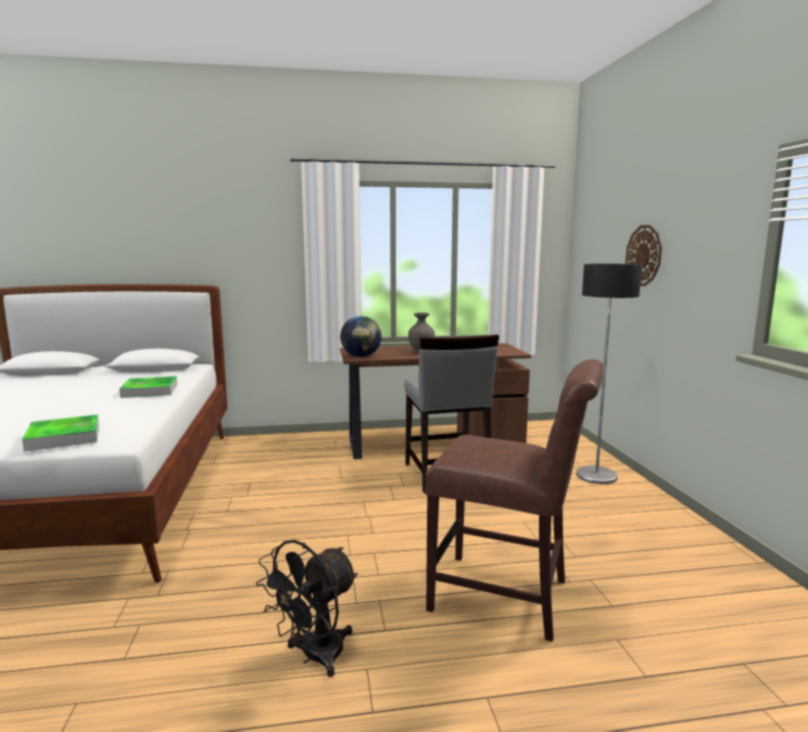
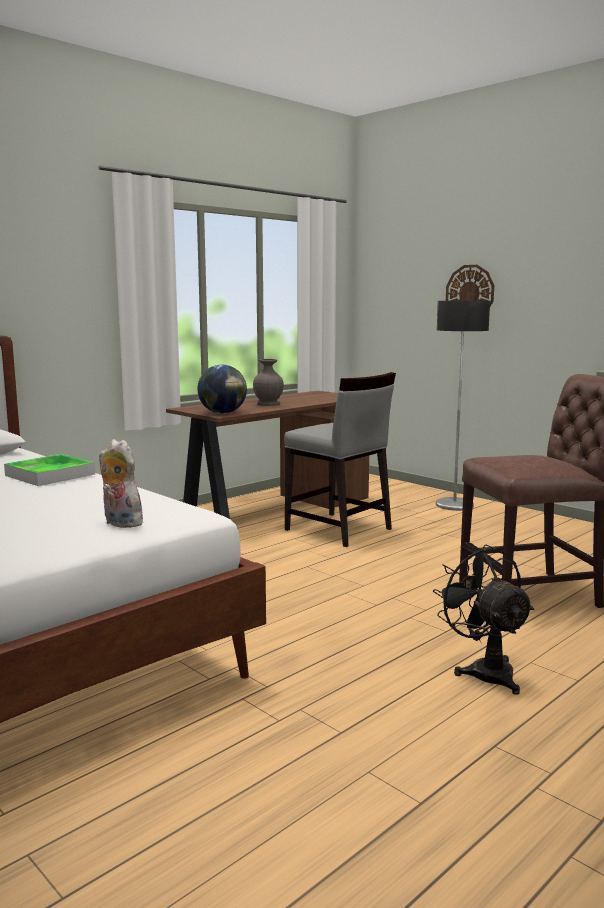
camera: 35 degrees left, 0 degrees up
tray [22,414,99,452] -> plush toy [99,439,144,528]
black fan [256,540,358,677] -> black fan turned 150 degrees clockwise [433,544,534,695]

